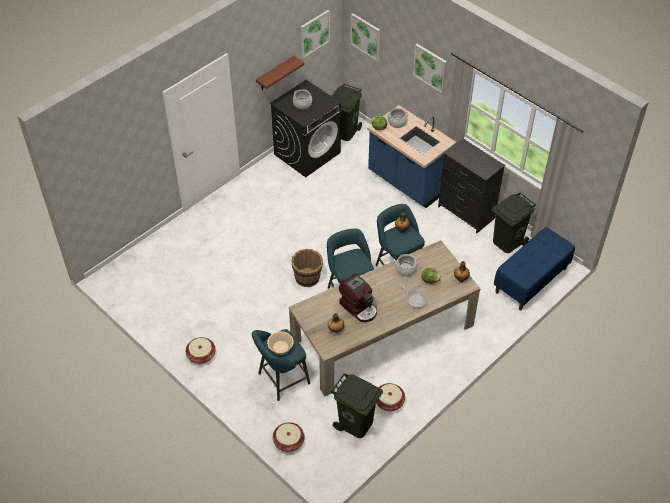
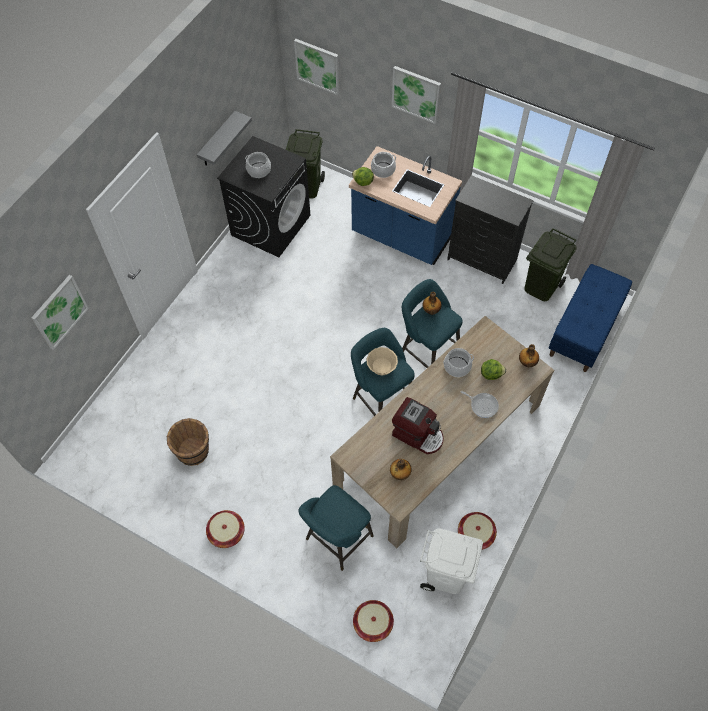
camera: 15 degrees left, 10 degrees up
brown shelf [256,56,304,90] -> grey shelf [197,111,252,165]
beige bowl [267,331,294,355] -> beige bowl moved to [366,347,398,376]
brown bucket [291,249,323,287] -> brown bucket moved to [167,418,209,466]
picture [301,10,330,58] -> picture moved to [31,275,89,350]
green trash can [331,373,383,438] -> white trash can [420,528,483,594]

